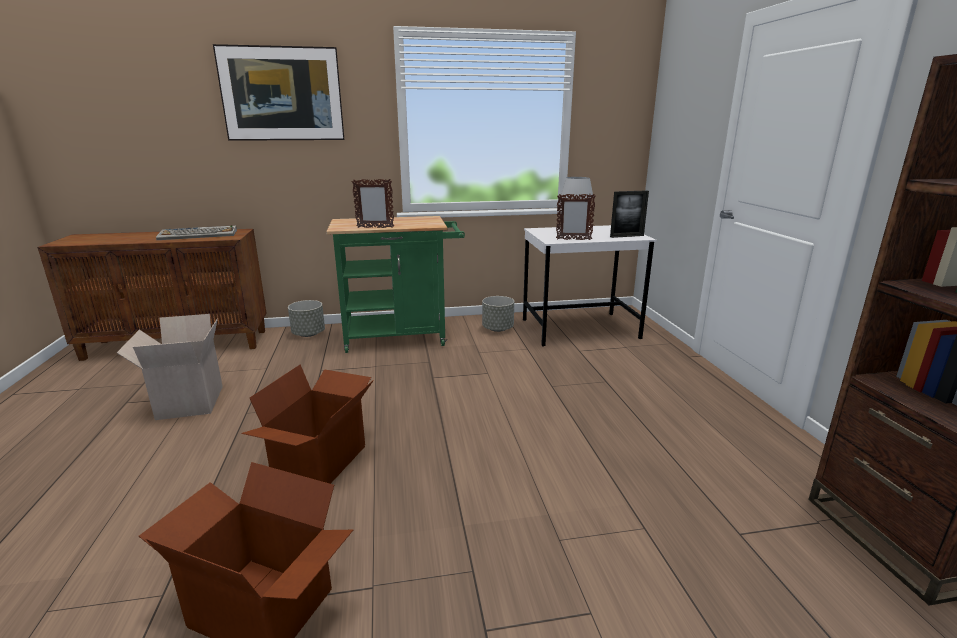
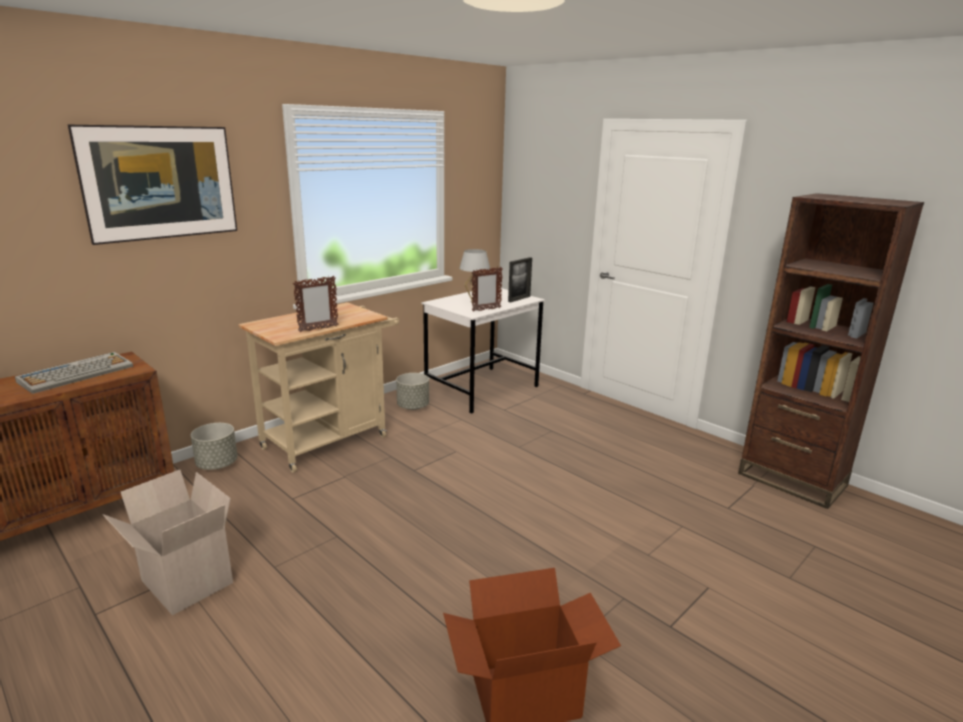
camera: 35 degrees left, 0 degrees up
cardboard box [241,364,374,484] -> none
green cart [326,216,465,353] -> beige cart [238,302,399,473]

